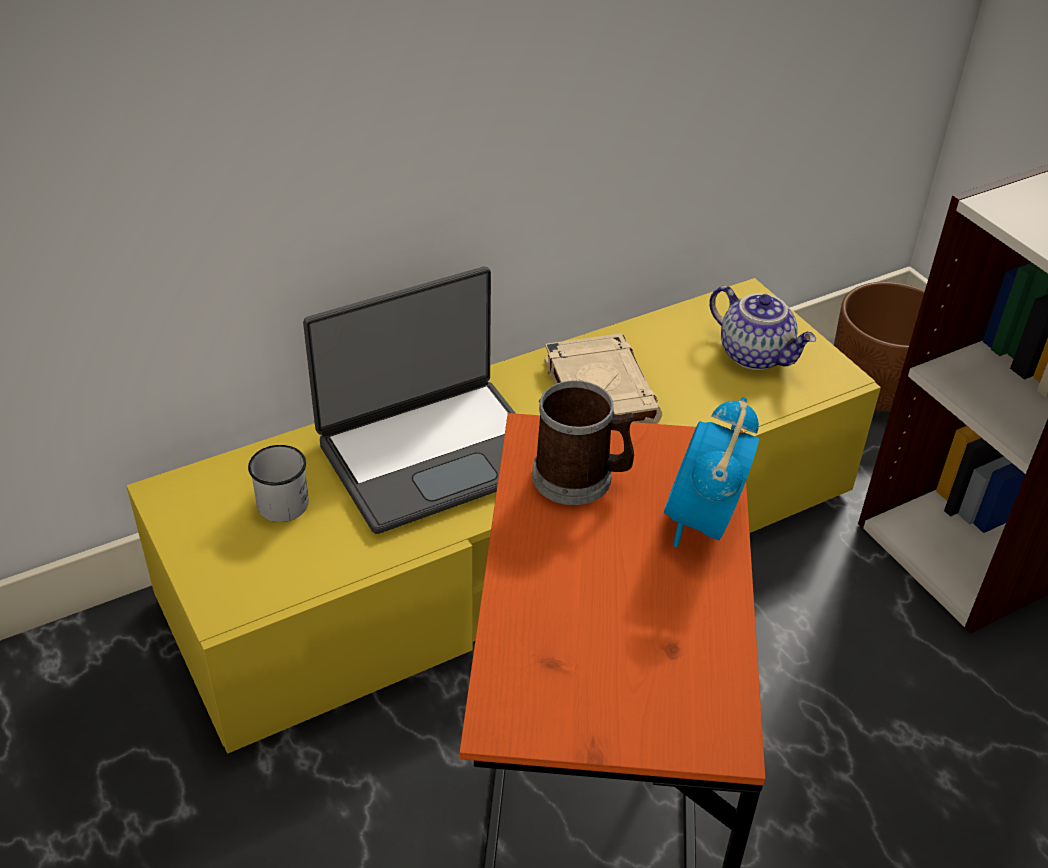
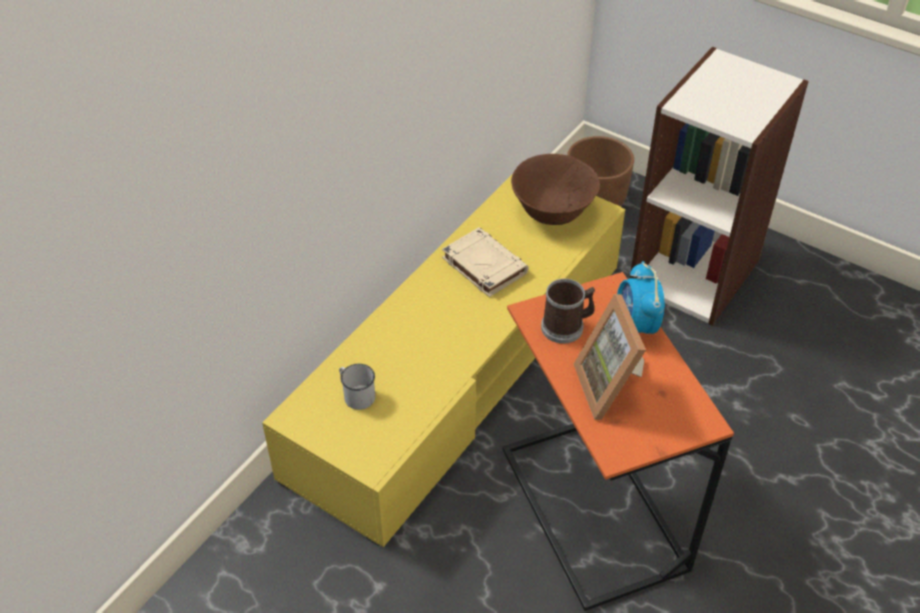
camera: 25 degrees left, 5 degrees up
laptop [303,267,516,534] -> none
teapot [709,286,816,370] -> brown bowl [511,154,600,225]
none -> picture frame [574,294,646,420]

